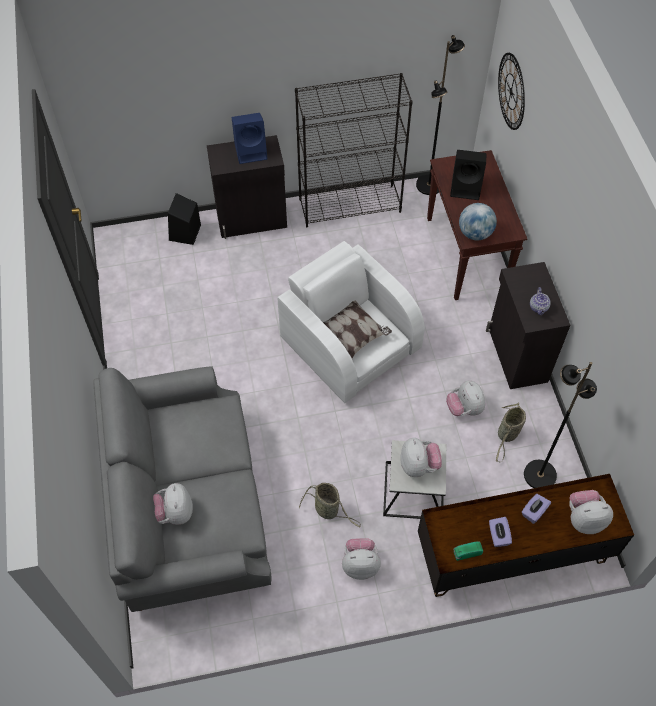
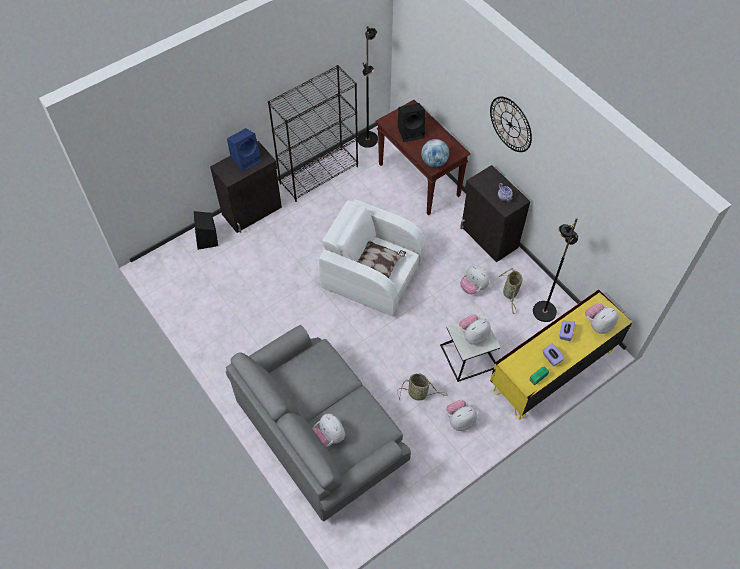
camera: 25 degrees left, 0 degrees up
plush toy [400,438,442,477] -> plush toy turned 90 degrees counterclockwise [459,314,491,345]
brown tv stand [418,474,634,597] -> yellow tv stand [490,290,632,420]
wall clock [498,53,525,130] -> wall clock moved to [490,97,532,152]

